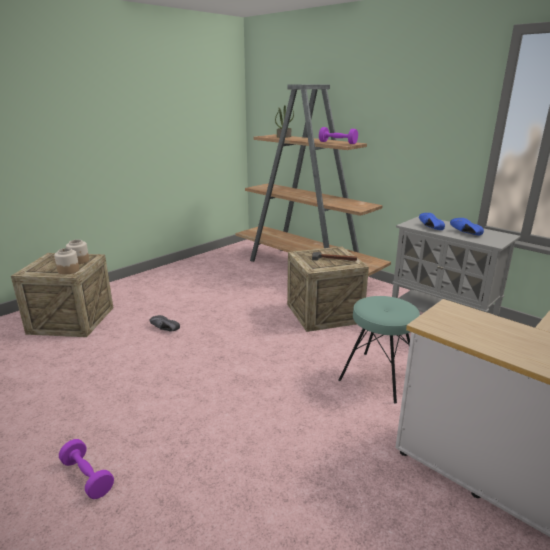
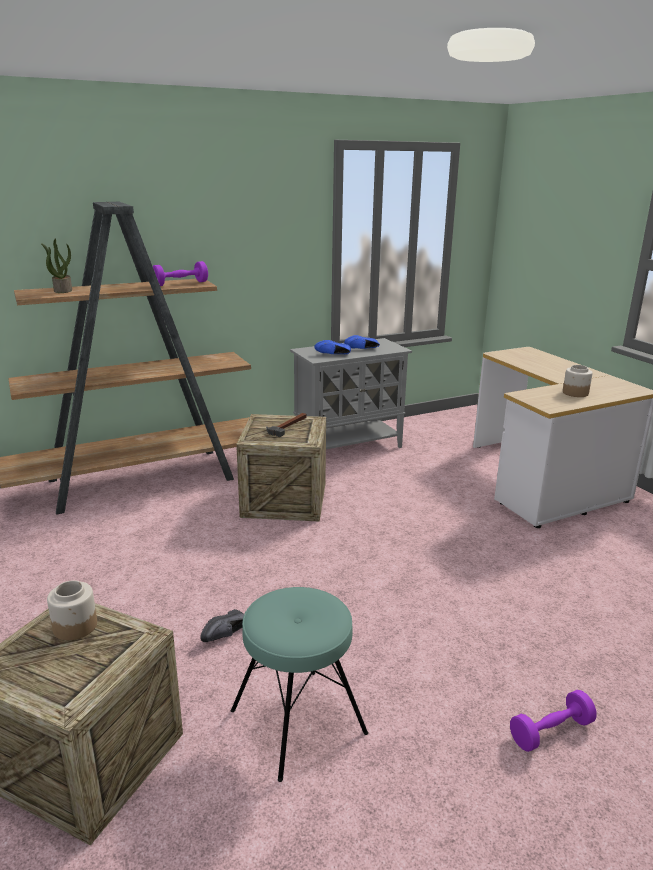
camera: 70 degrees left, 0 degrees up
jar [54,248,79,275] -> jar moved to [563,365,593,397]
turquoise stool [339,296,420,404] -> turquoise stool moved to [231,587,368,782]

